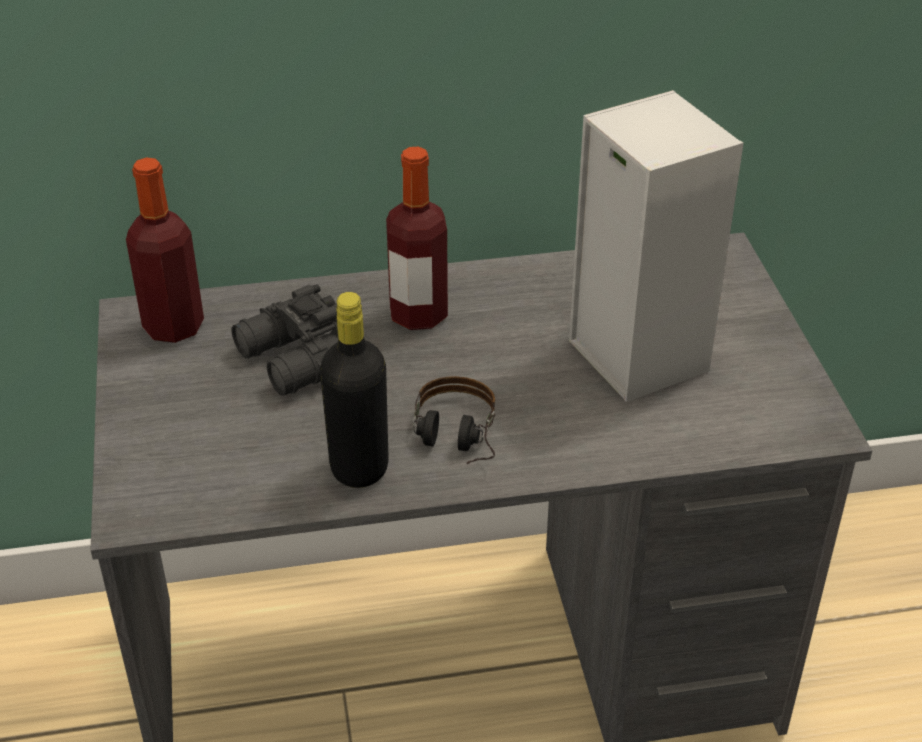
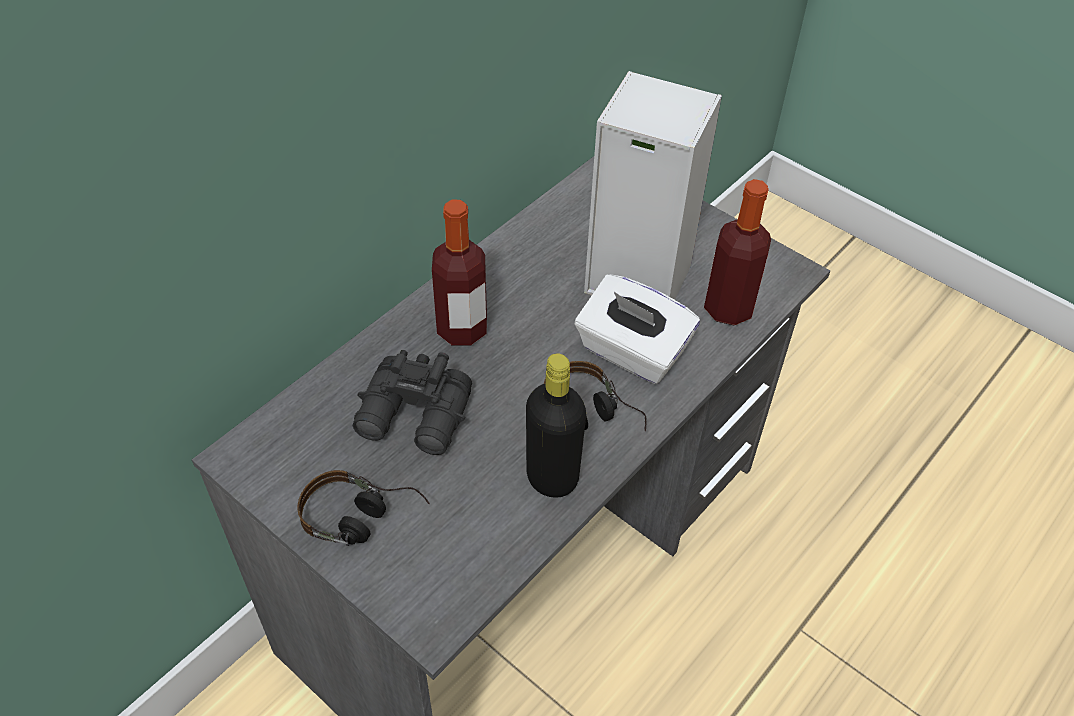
camera: 40 degrees left, 10 degrees up
bottle [126,158,204,343] -> bottle moved to [704,179,771,325]
none -> headphones [297,470,430,546]
none -> white tissue box [575,274,700,384]

